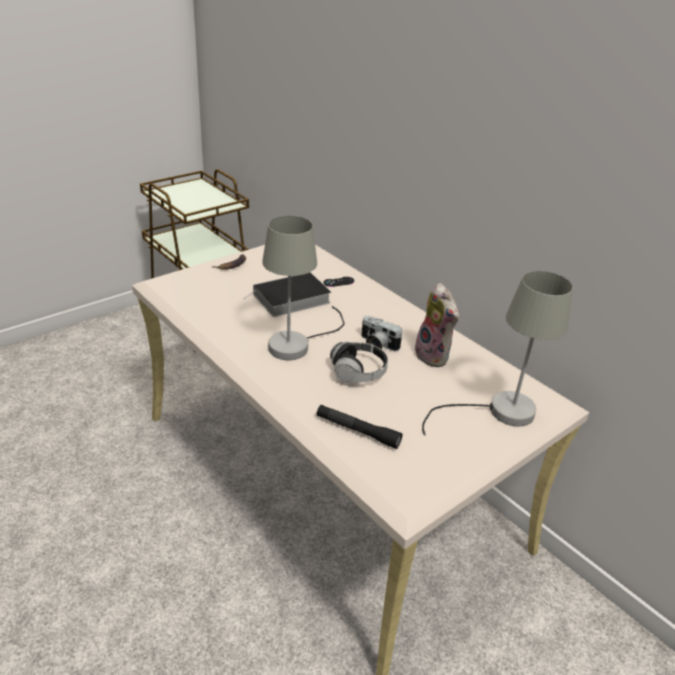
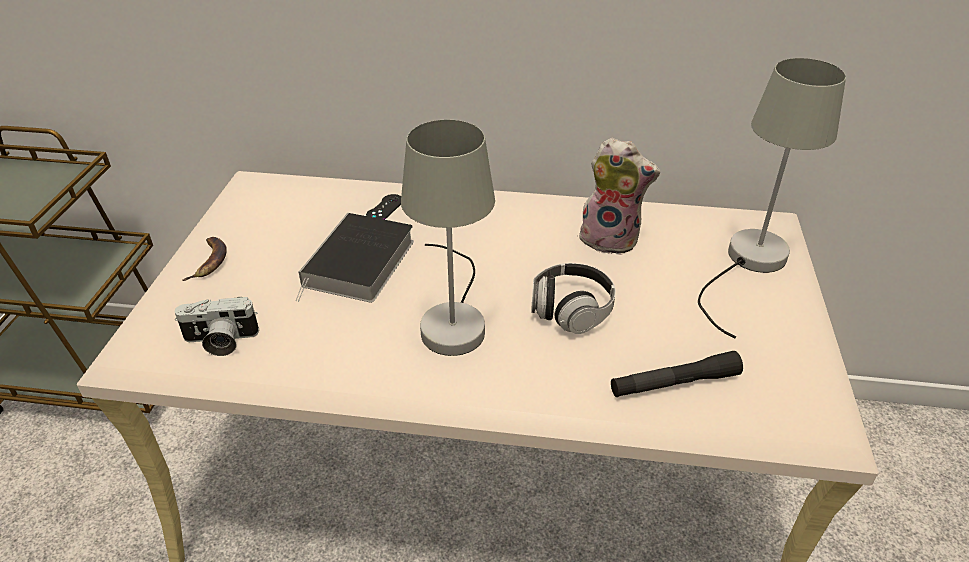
camera: 40 degrees left, 5 degrees up
camera [361,316,402,352] -> camera moved to [175,297,259,356]

